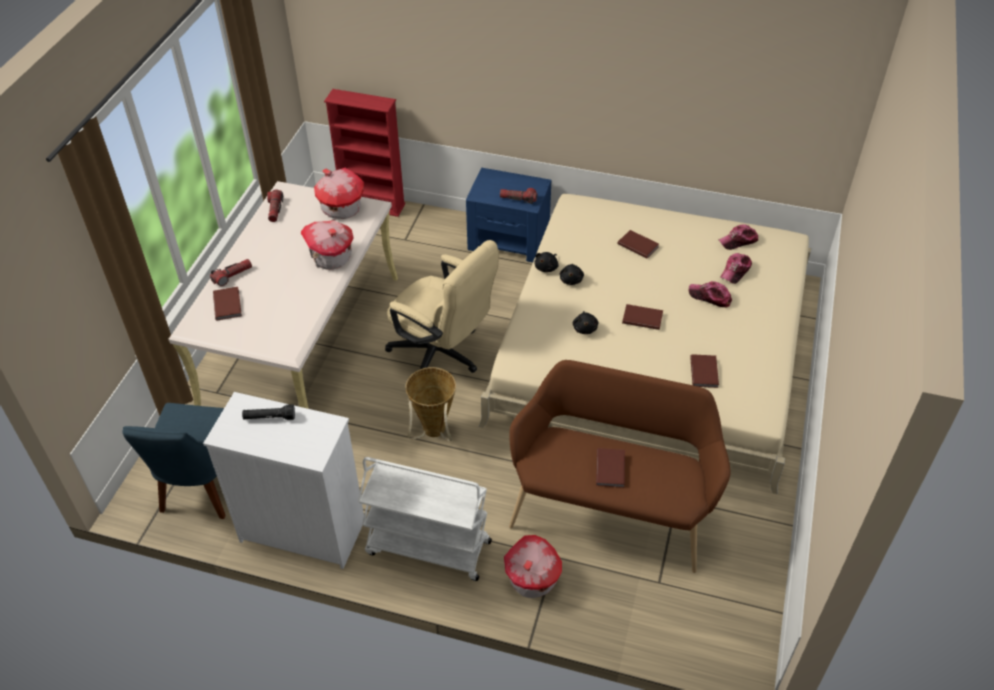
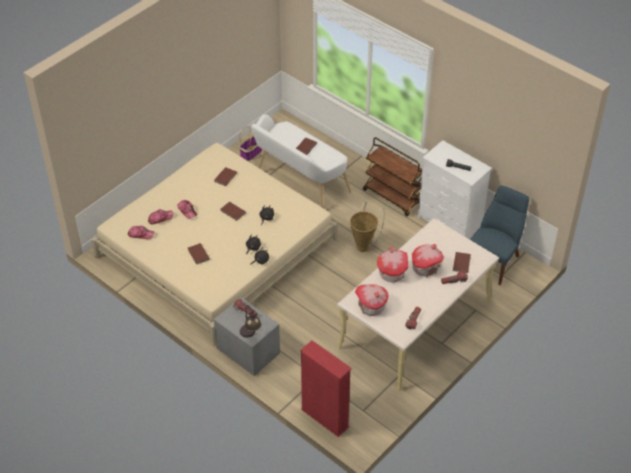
camera: 155 degrees left, 0 degrees up
white cart [358,457,492,581] -> brown cart [363,137,422,216]
beige office chair [385,240,499,373] -> none
blue nightstand [466,168,551,262] -> grey nightstand [214,297,280,376]
toy house [504,535,562,598] -> toy house moved to [412,244,444,277]
brown bench [509,360,730,573] -> white bench [251,114,351,208]
none -> basket [239,126,262,161]
none -> table lamp [240,307,261,338]

